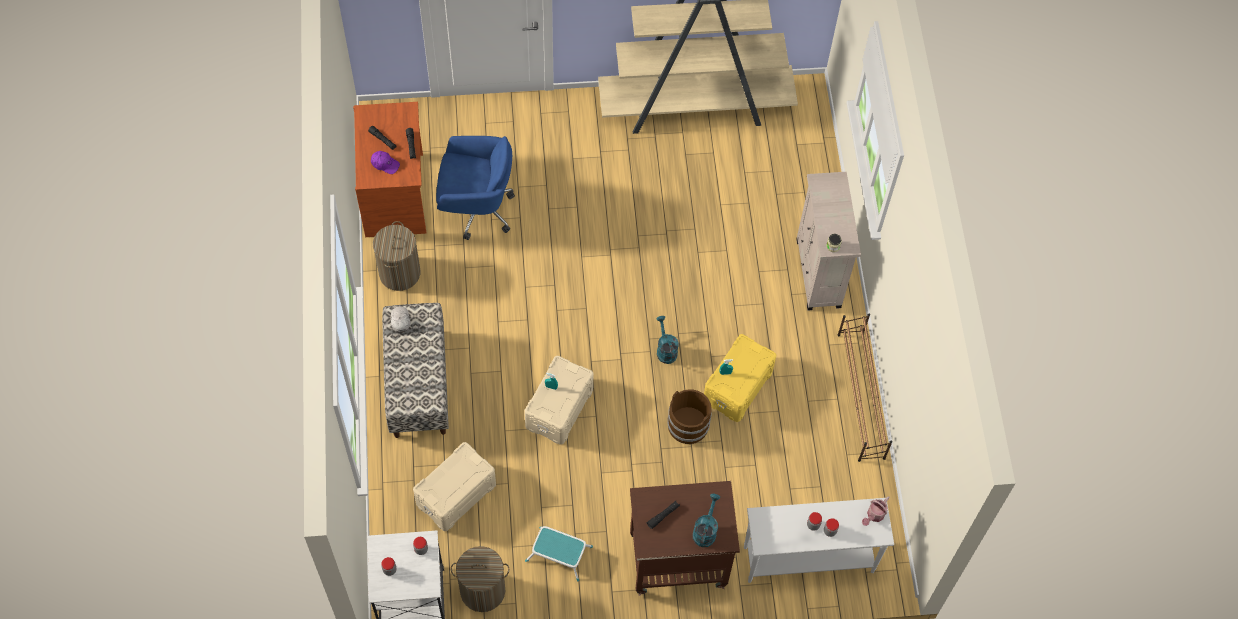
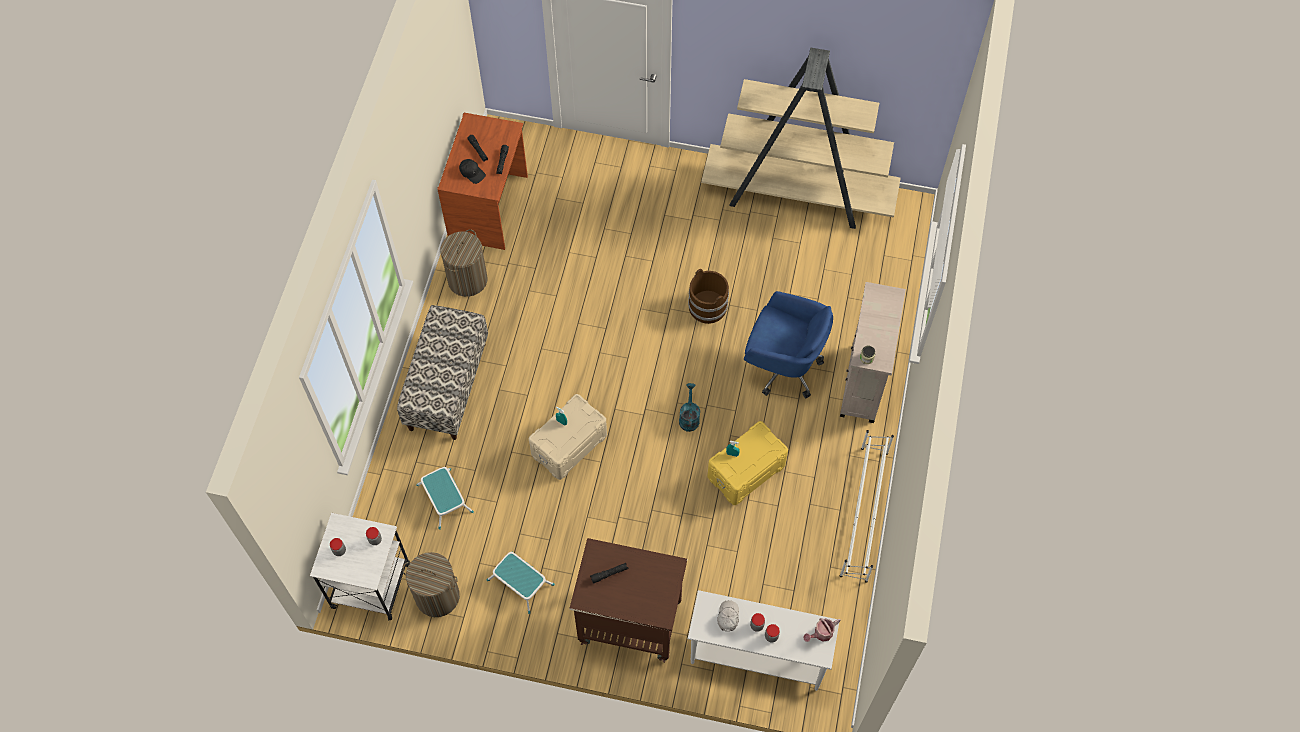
camera: 20 degrees right, 0 degrees up
purple cap [371,151,400,174] -> black cap [459,159,486,184]
white cap [391,306,411,333] -> white cap moved to [717,600,739,631]
beige storage box [413,442,496,531] -> turquoise step ladder [416,467,474,529]
blue office chair [436,136,515,240] -> blue office chair moved to [744,291,833,398]
brown bucket [667,389,712,444] -> brown bucket moved to [688,269,729,324]
turquoise watering can [692,494,720,547] -> none
brown shoe rack [837,314,892,462] -> white shoe rack [840,430,894,583]

